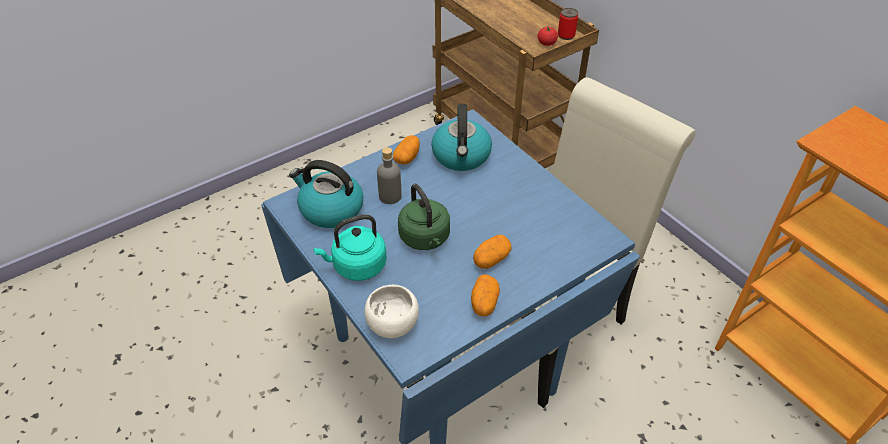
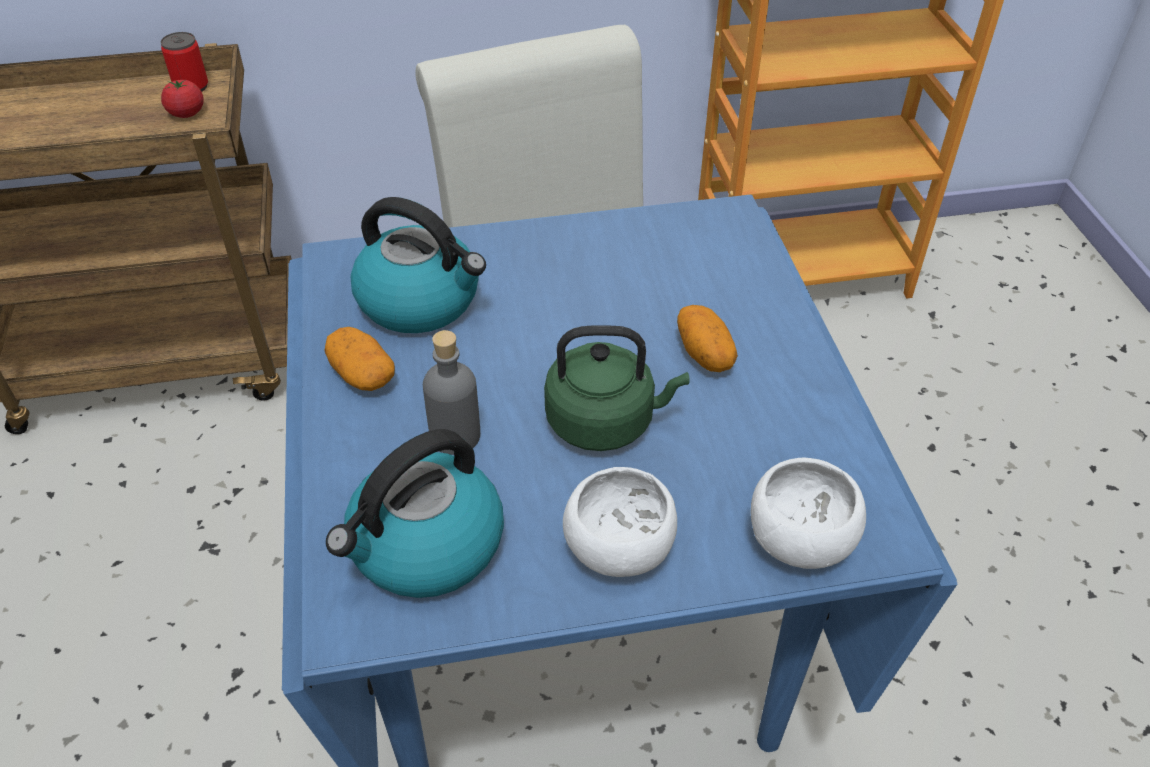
camera: 65 degrees left, 0 degrees up
turquoise kettle [314,214,387,281] -> white bowl [563,467,677,577]
potato [471,274,500,316] -> none

